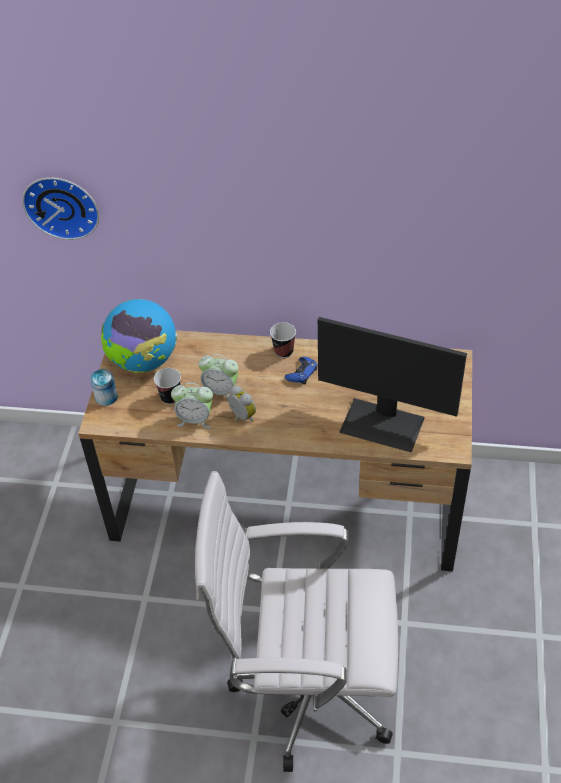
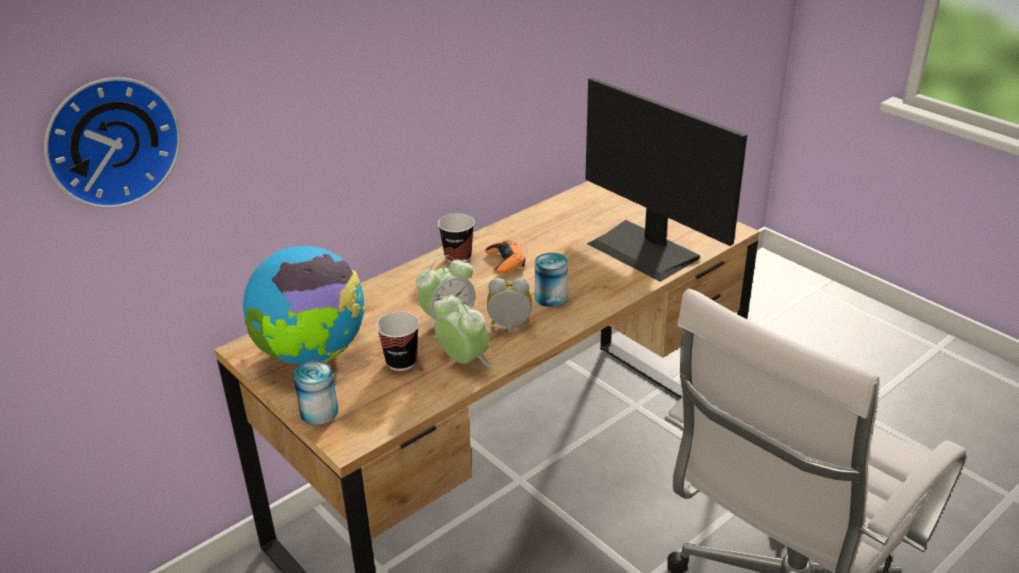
camera: 50 degrees left, 15 degrees down
alarm clock [171,383,213,428] -> alarm clock turned 90 degrees counterclockwise [433,295,492,367]
blue game controller [285,357,318,385] -> orange game controller [485,240,526,274]
monitor [318,317,467,453] -> monitor turned 75 degrees clockwise [585,78,747,282]
none -> can [535,253,568,307]

